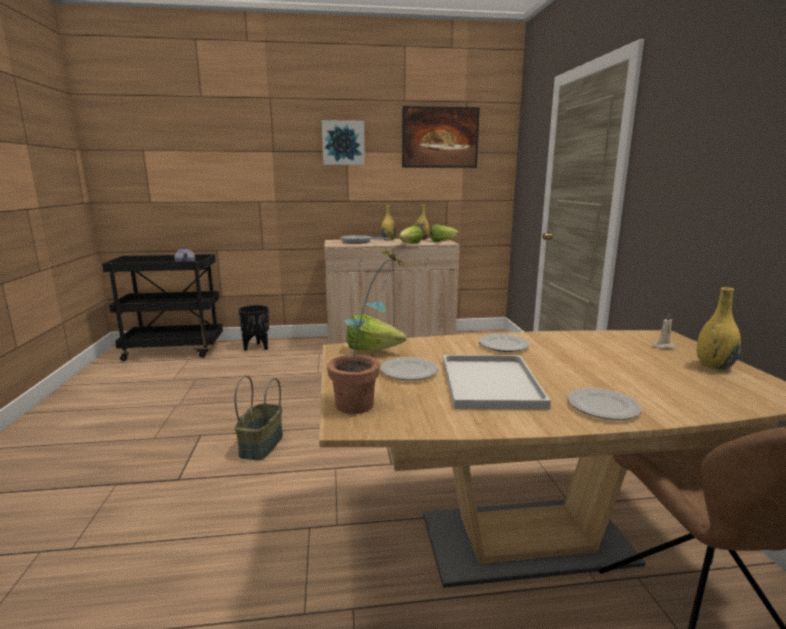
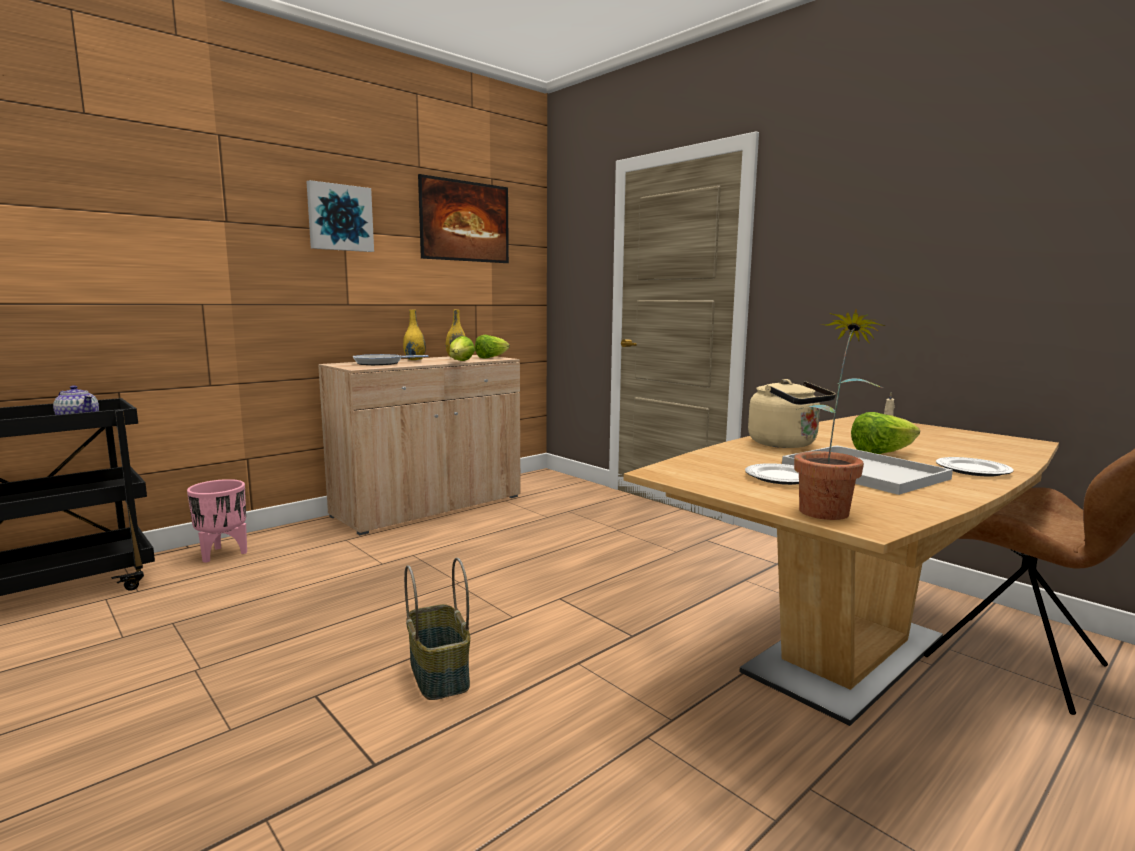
camera: 35 degrees left, 5 degrees down
black planter [238,305,269,351] -> pink planter [187,479,247,563]
lettuce [347,314,407,351] -> lettuce moved to [851,412,920,454]
plate [479,334,530,352] -> beige kettle [748,379,836,448]
yellow vase [697,287,741,371] -> none

